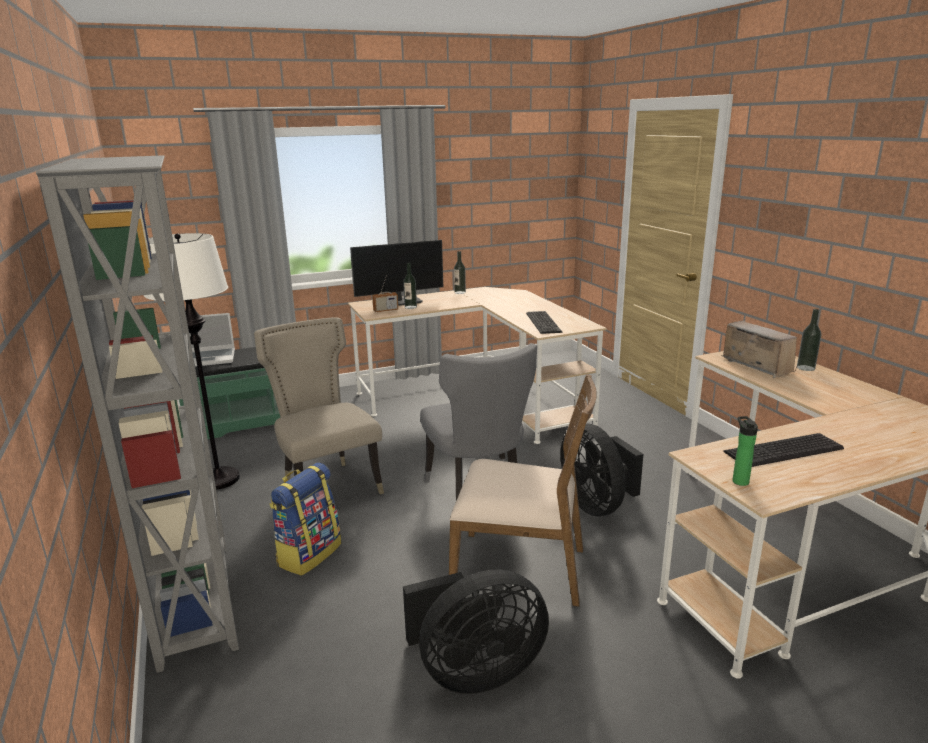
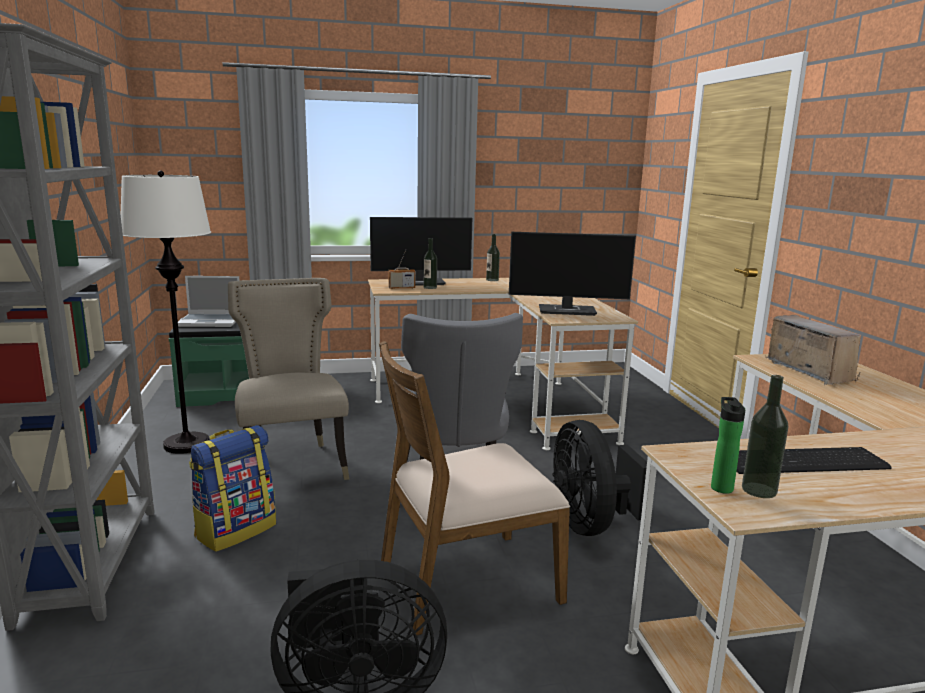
camera: 10 degrees right, 5 degrees down
brown chair [449,374,597,607] -> brown chair turned 135 degrees clockwise [379,341,570,635]
keyboard [526,311,562,334] -> monitor [509,232,636,316]
bottle [797,309,821,371] -> bottle moved to [742,375,788,498]

